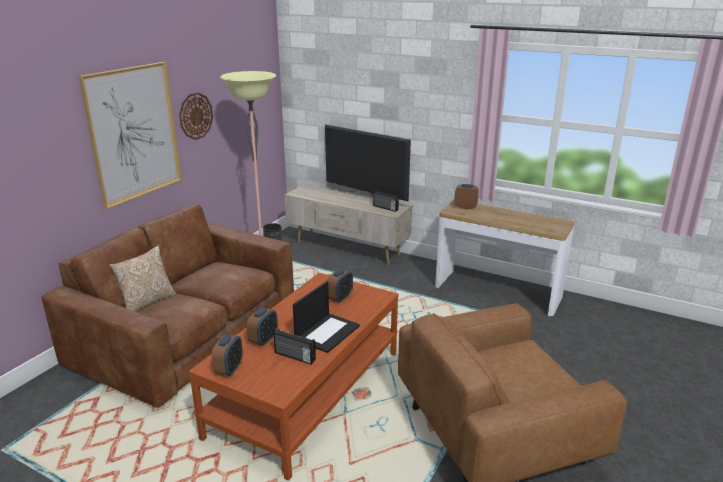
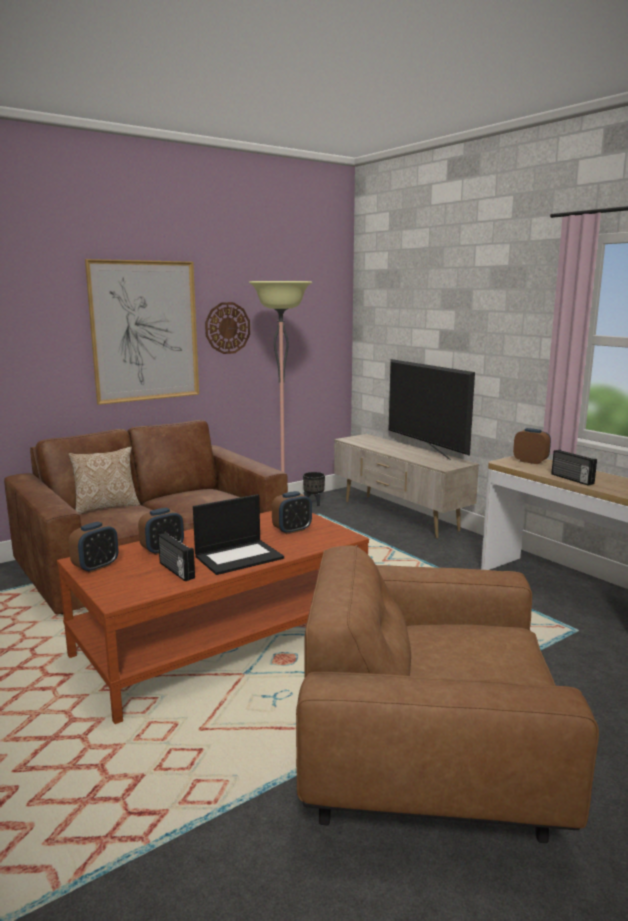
camera: 25 degrees right, 10 degrees down
radio [373,191,399,212] -> radio moved to [551,450,597,486]

